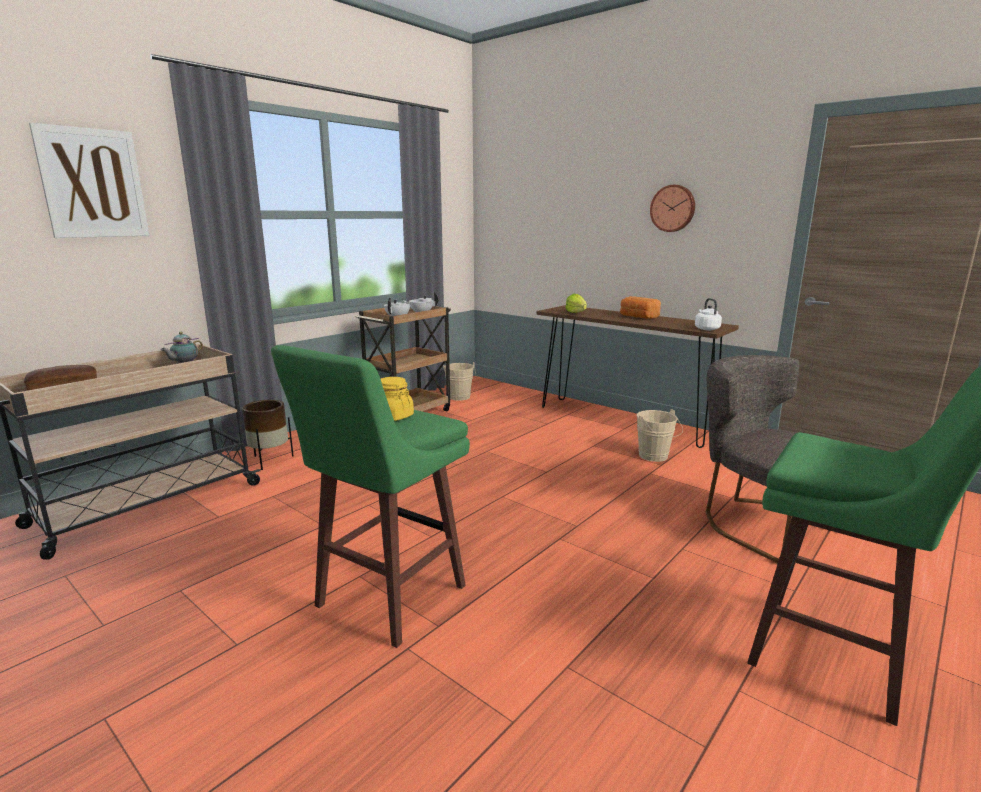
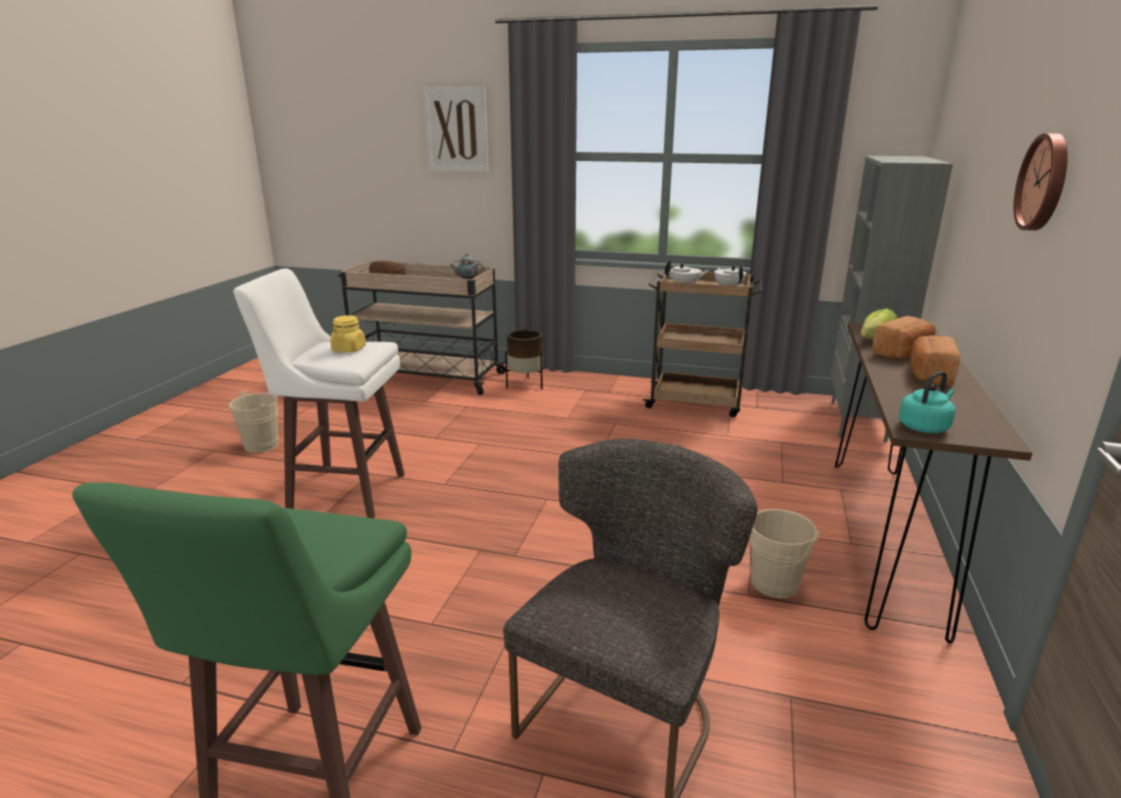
camera: 65 degrees right, 5 degrees up
green stool [271,345,470,648] -> white stool [233,268,405,518]
beige bucket [443,362,476,401] -> beige bucket moved to [222,391,279,453]
white kettle [695,298,722,330] -> turquoise kettle [899,371,955,433]
none -> grey bookcase [831,156,953,443]
none -> bread [872,316,936,358]

